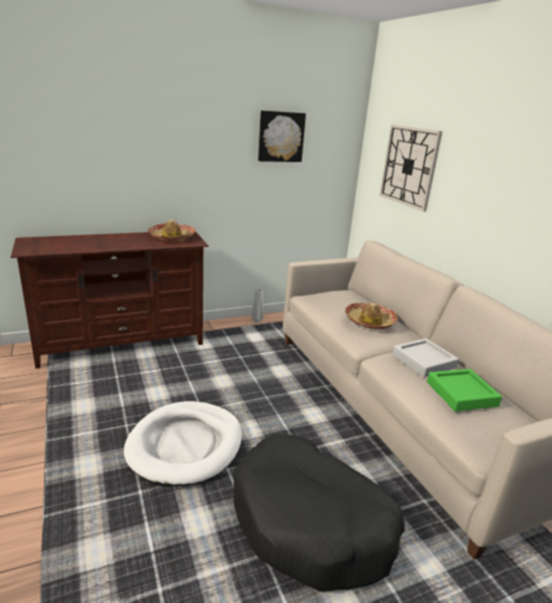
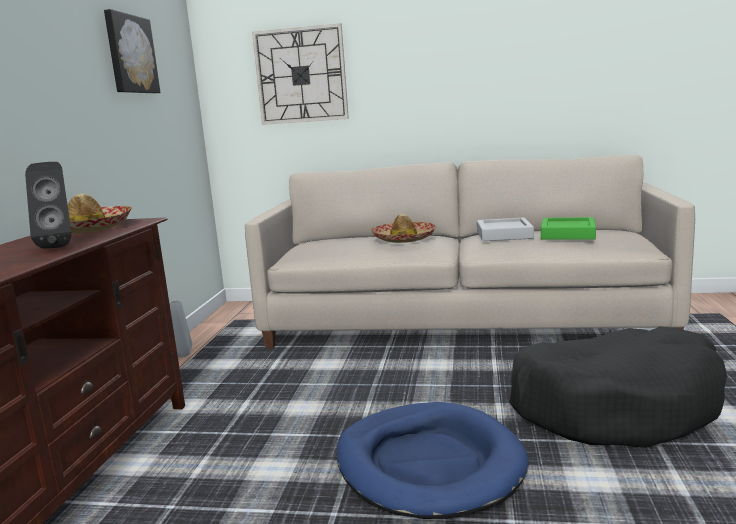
camera: 55 degrees left, 10 degrees down
white dog bed [124,401,242,487] -> blue dog bed [336,402,529,519]
none -> black speaker [25,162,71,249]

